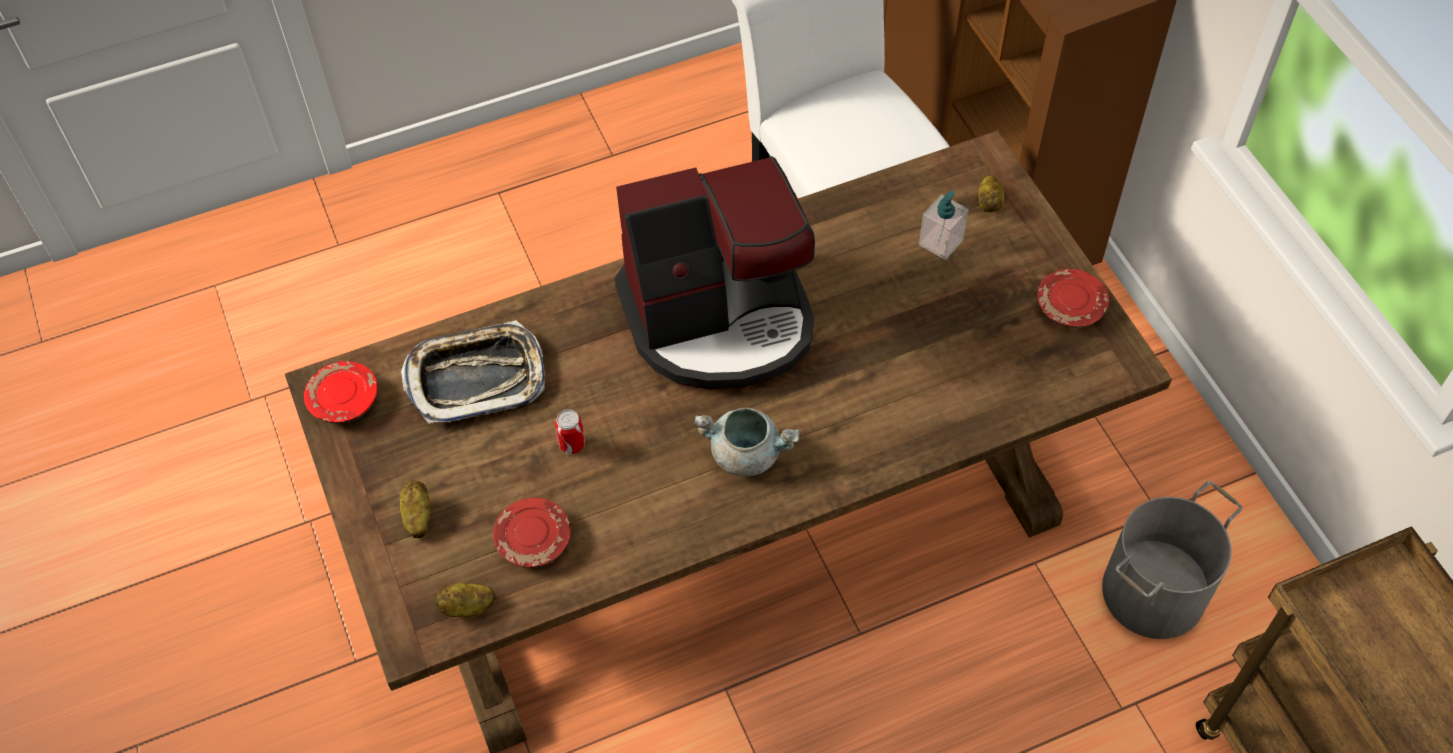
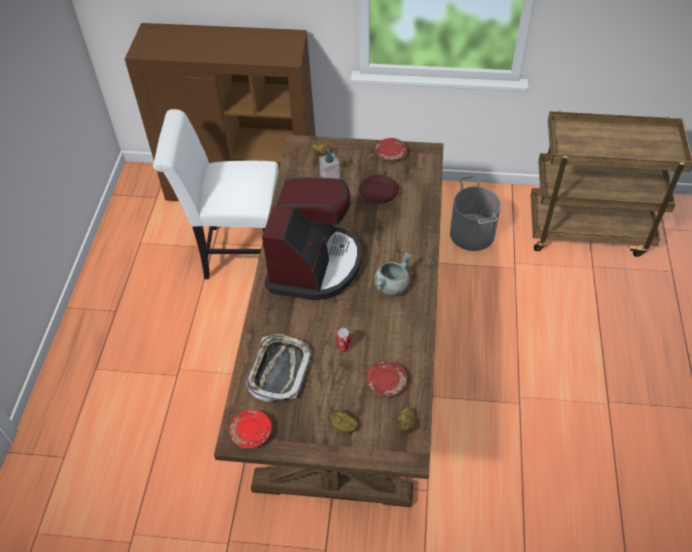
camera: 60 degrees left, 5 degrees down
none -> brown plate [359,175,399,203]

